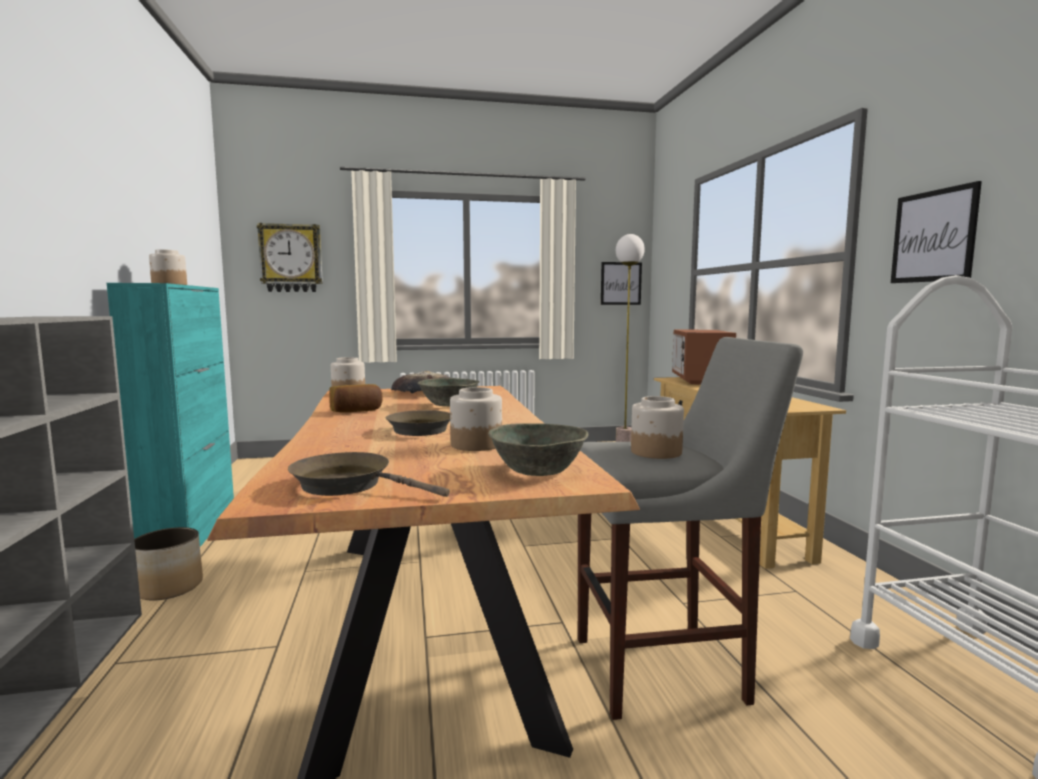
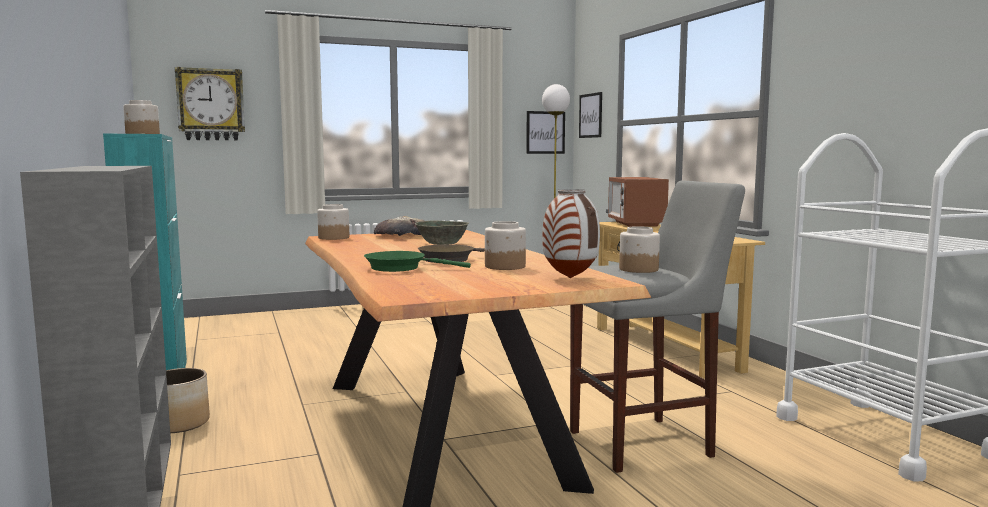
camera: 10 degrees left, 0 degrees up
brown frying pan [288,452,450,497] -> none
bread [329,384,383,413] -> none
grey bowl [488,423,589,476] -> vase [542,189,600,278]
picture [891,181,982,283] -> picture moved to [579,92,602,138]
none -> green frying pan [364,251,471,272]

